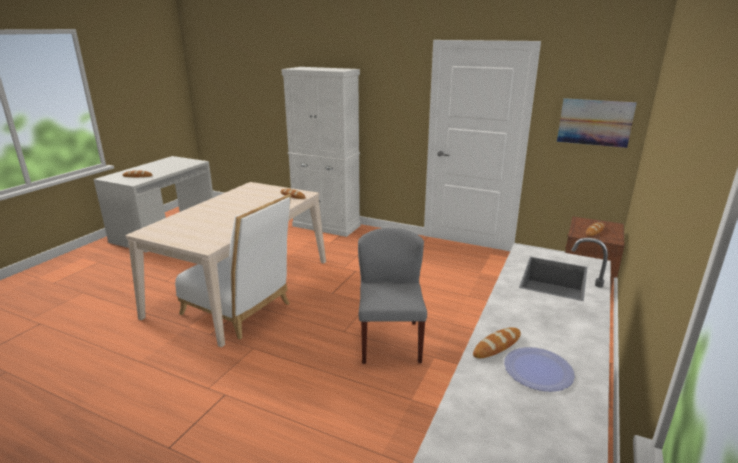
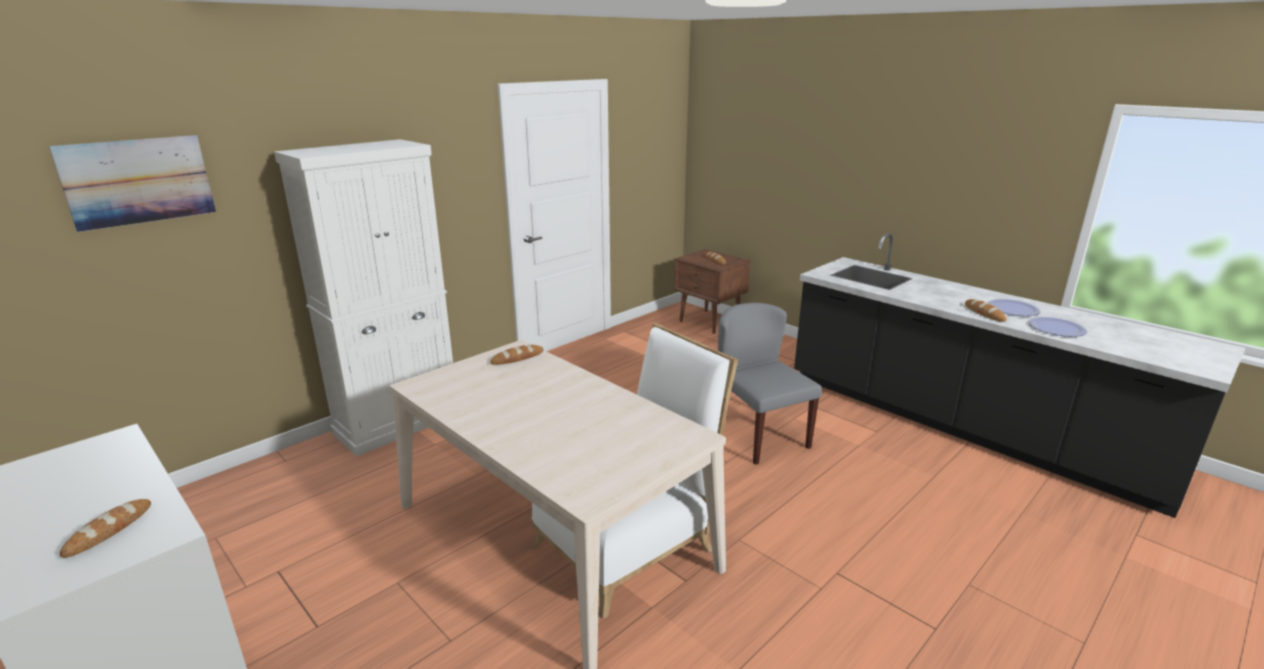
camera: 70 degrees left, 0 degrees up
grey chair [358,228,427,364] -> grey chair turned 45 degrees clockwise [718,303,822,465]
picture [557,98,637,148] -> picture moved to [49,135,216,232]
none -> plate [1029,317,1087,337]

